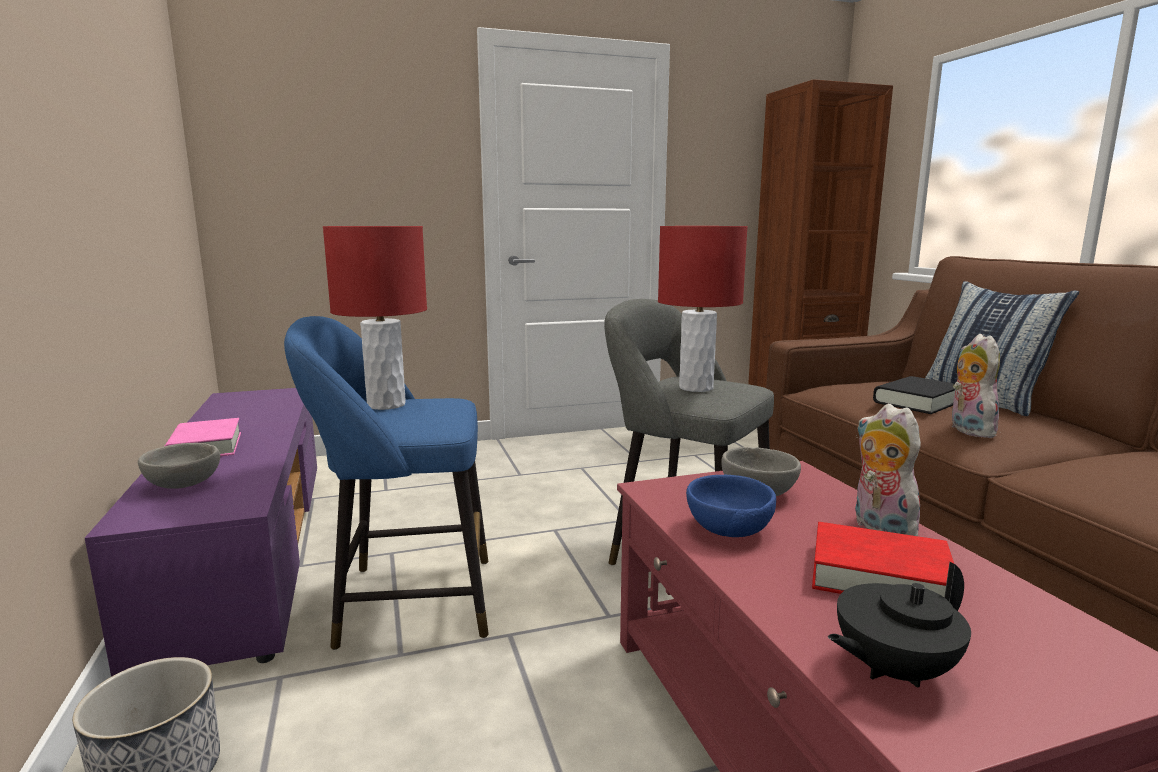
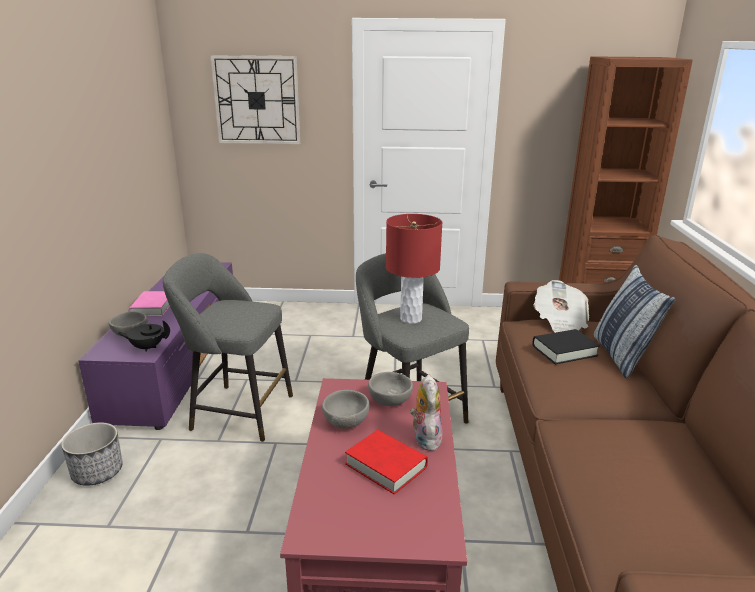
camera: 20 degrees right, 10 degrees up
blue stool [284,316,489,650] -> grey stool [163,253,293,442]
red table lamp [323,226,427,410] -> none
blue bowl [686,475,776,537] -> grey bowl [322,390,369,429]
black teapot [828,562,971,688] -> black teapot moved to [117,320,170,352]
plush toy [952,334,1000,438] -> none
none -> wall clock [210,55,300,144]
none -> newspaper [534,280,589,333]

